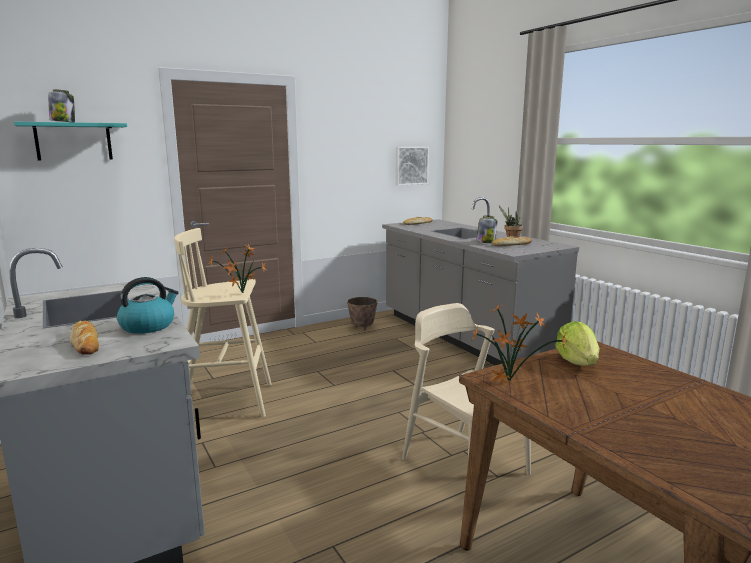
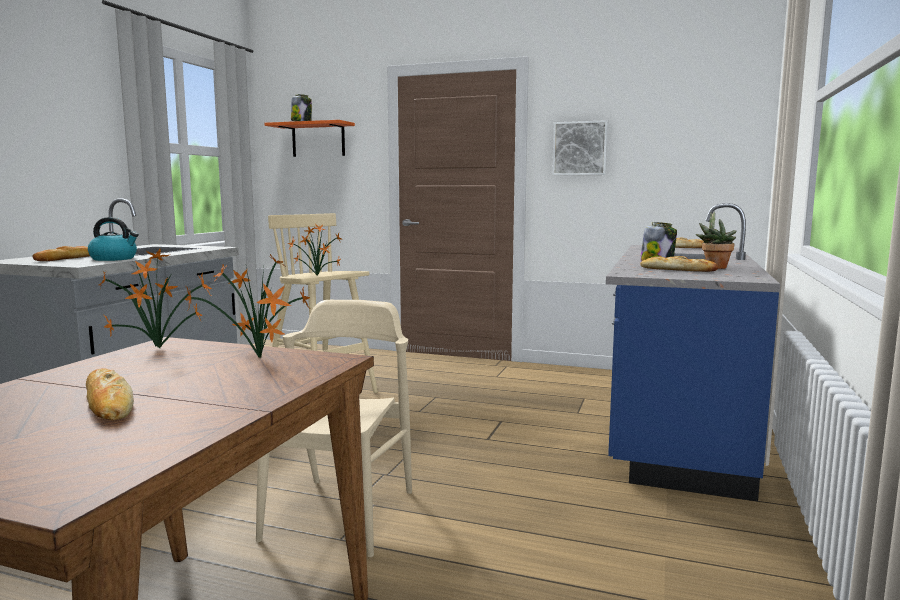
camera: 50 degrees right, 5 degrees down
turquoise shelf [14,122,127,161] -> orange shelf [264,120,355,157]
planter [347,297,378,330] -> none
grey counter [382,197,579,365] -> blue counter [606,203,780,501]
picture [395,147,429,186] -> picture moved to [552,120,608,175]
lettuce [555,321,599,366] -> potted plant [184,254,310,358]
none -> bread [86,368,134,420]

